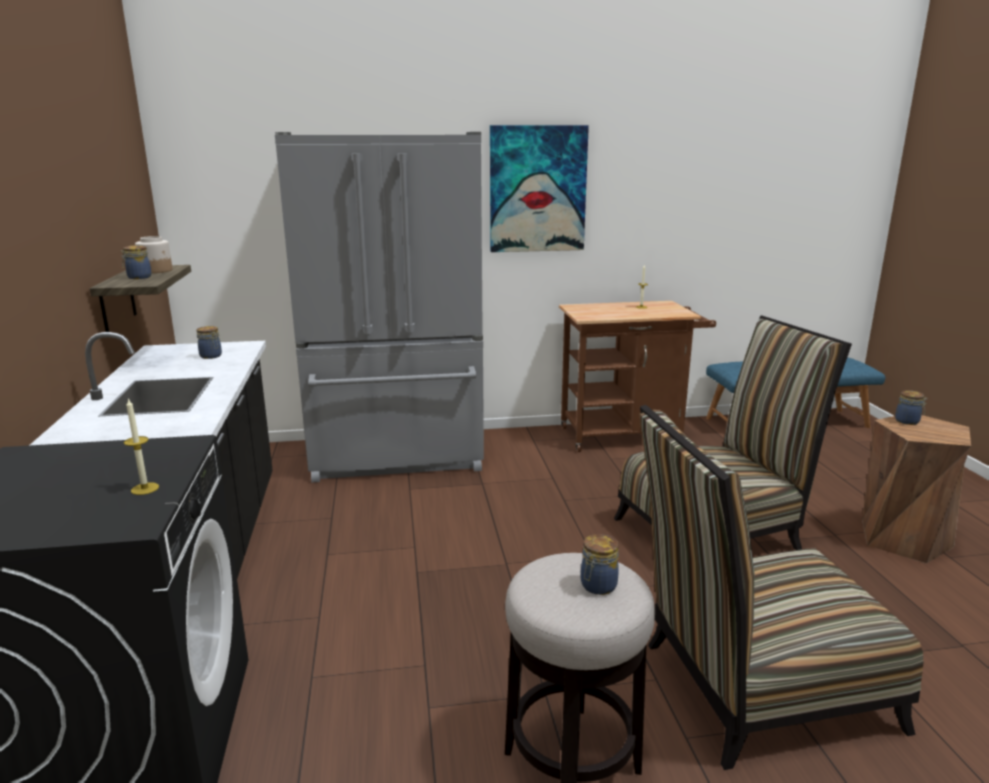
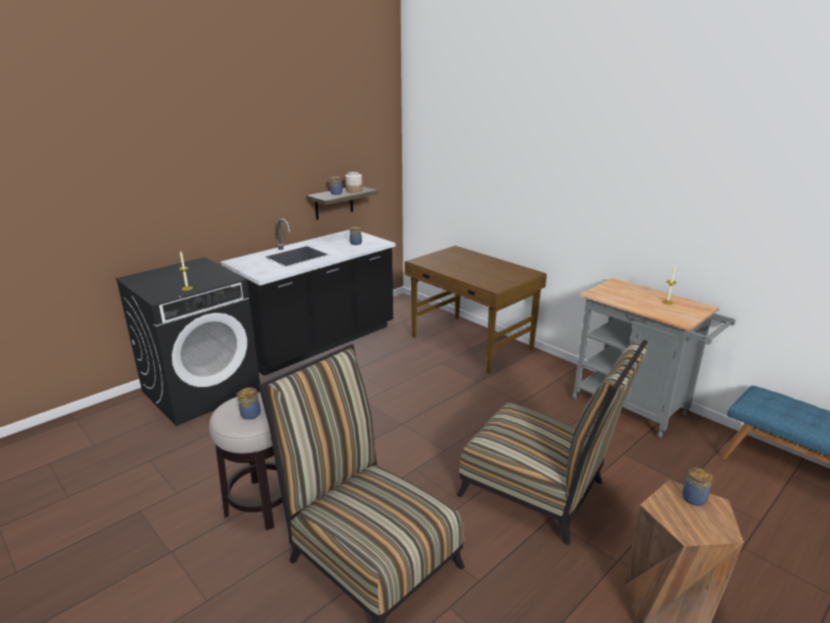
camera: 55 degrees right, 5 degrees up
grey fridge [275,132,484,483] -> brown desk [404,246,547,374]
picture [490,125,589,252] -> none
brown cart [559,301,716,452] -> grey cart [572,278,736,438]

